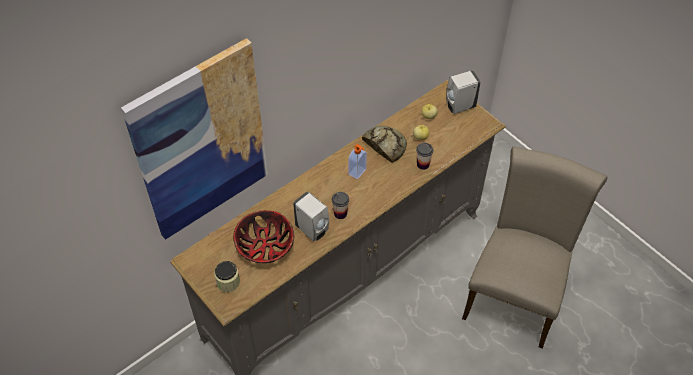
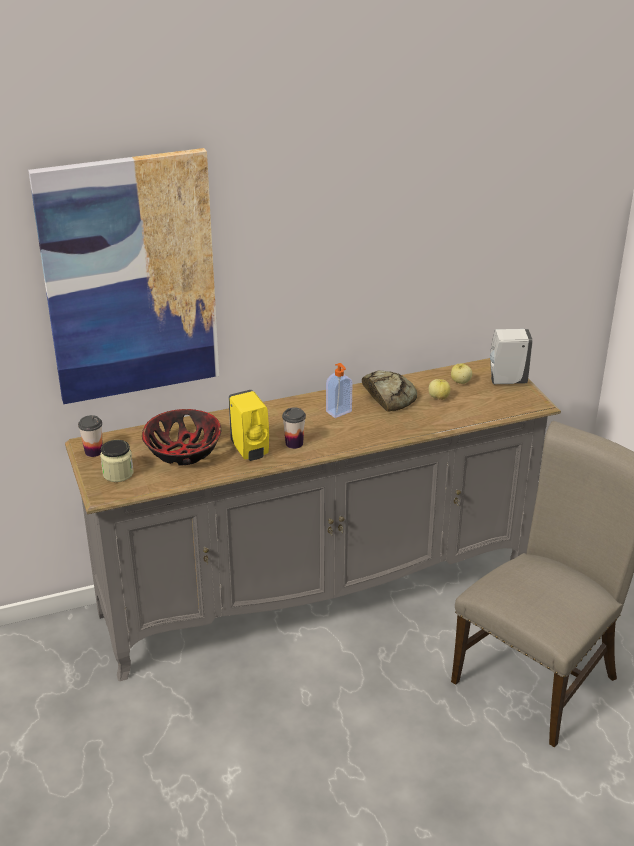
camera: 20 degrees right, 20 degrees down
white soap dispenser [293,191,329,241] -> yellow soap dispenser [228,390,269,461]
cup [416,143,433,170] -> cup moved to [78,415,103,457]

